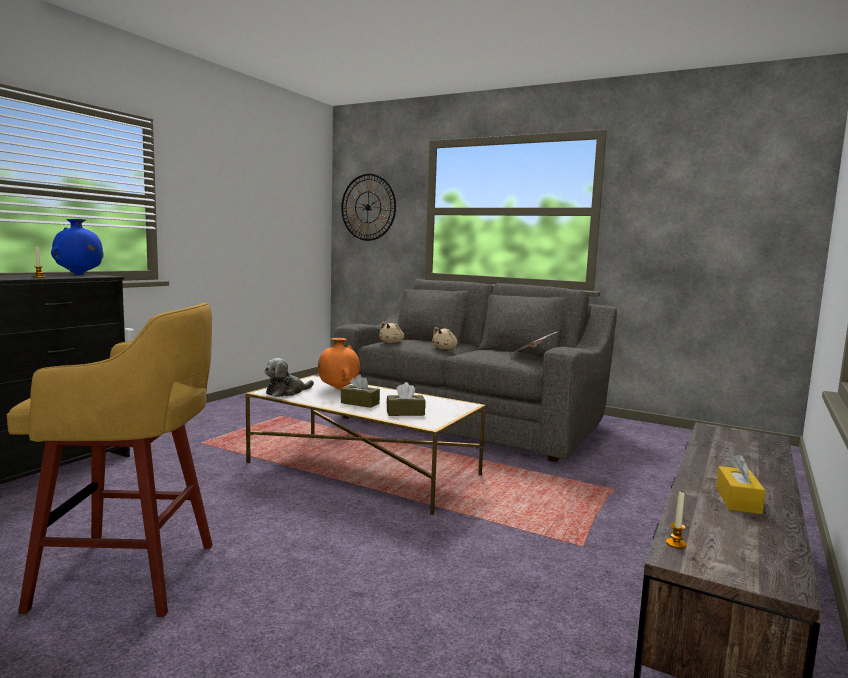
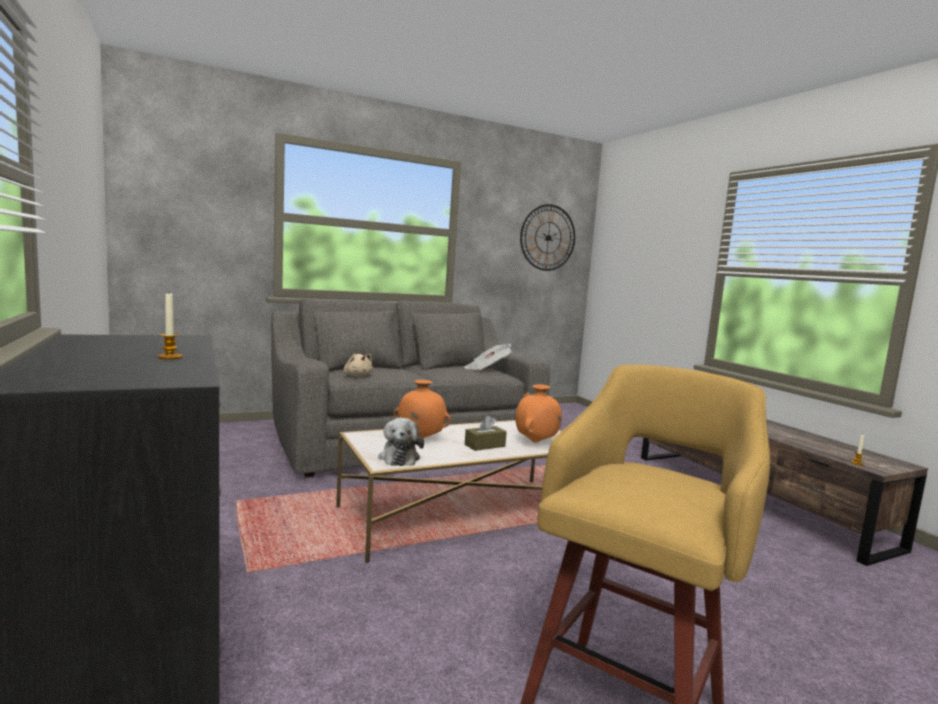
camera: 55 degrees left, 0 degrees up
blue vase [51,219,104,275] -> none
wall clock [341,174,396,241] -> wall clock moved to [520,204,575,271]
brown tissue box [387,382,425,416] -> orange vase [515,384,562,443]
beige plush toy [432,327,458,349] -> none
yellow tissue box [716,454,766,514] -> none

